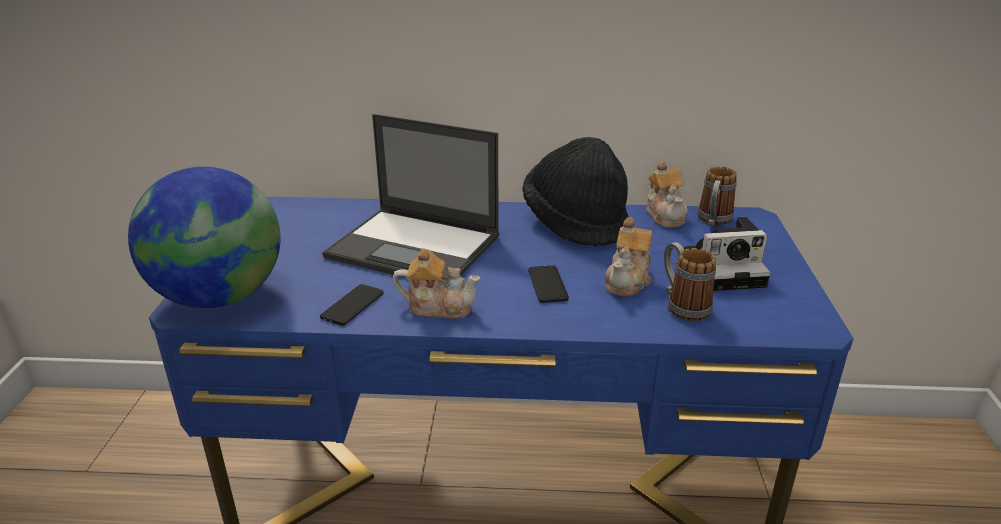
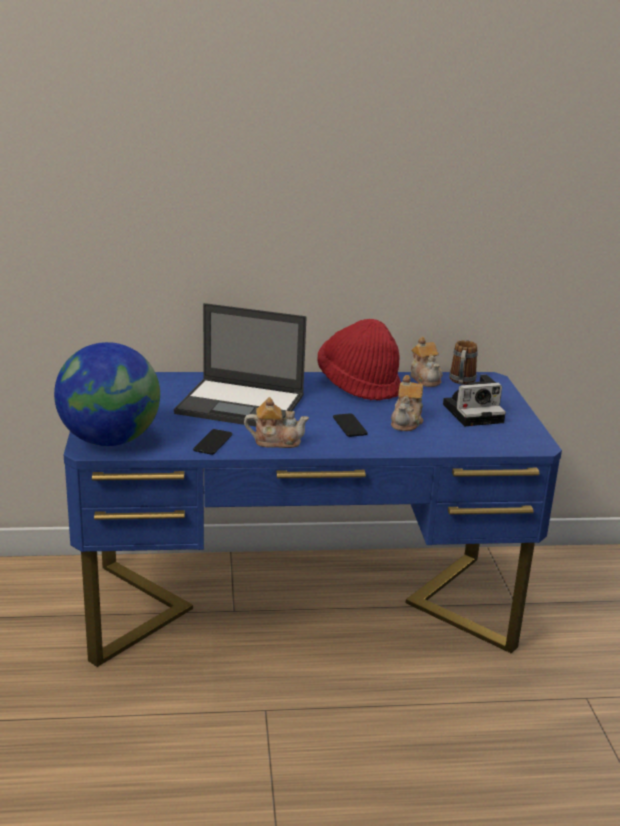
camera: 10 degrees left, 5 degrees down
black hat [522,137,629,247] -> red hat [317,319,401,401]
mug [664,242,716,321] -> none

